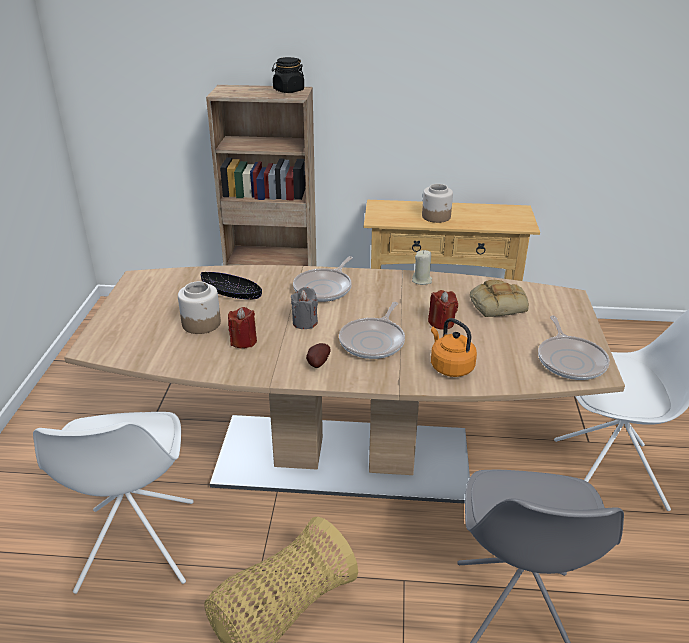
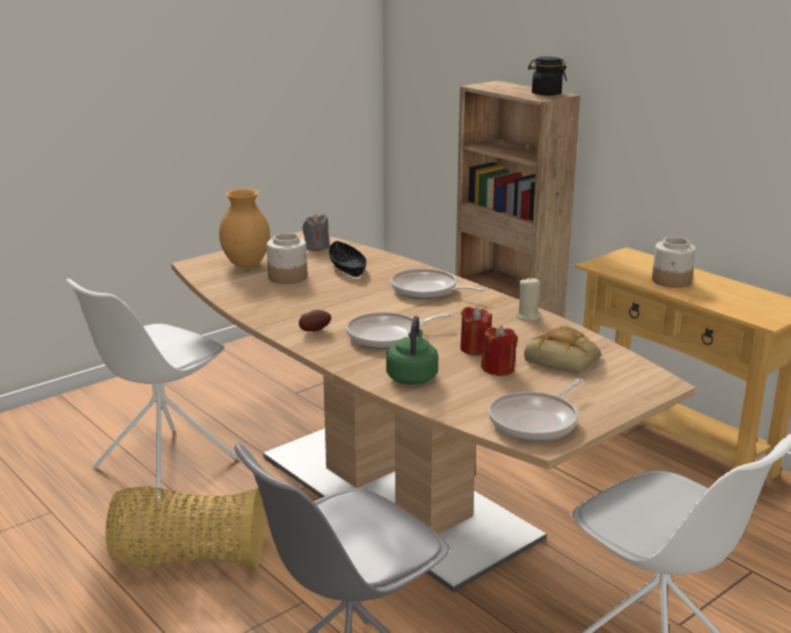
camera: 45 degrees right, 10 degrees down
red candle [228,307,257,349] -> red candle moved to [481,326,518,376]
grey candle [291,287,318,329] -> grey candle moved to [302,213,329,251]
frying pan [293,256,353,302] -> frying pan turned 45 degrees clockwise [391,269,485,299]
orange kettle [431,318,477,377] -> green kettle [386,316,438,385]
none -> brown vase [219,188,270,268]

